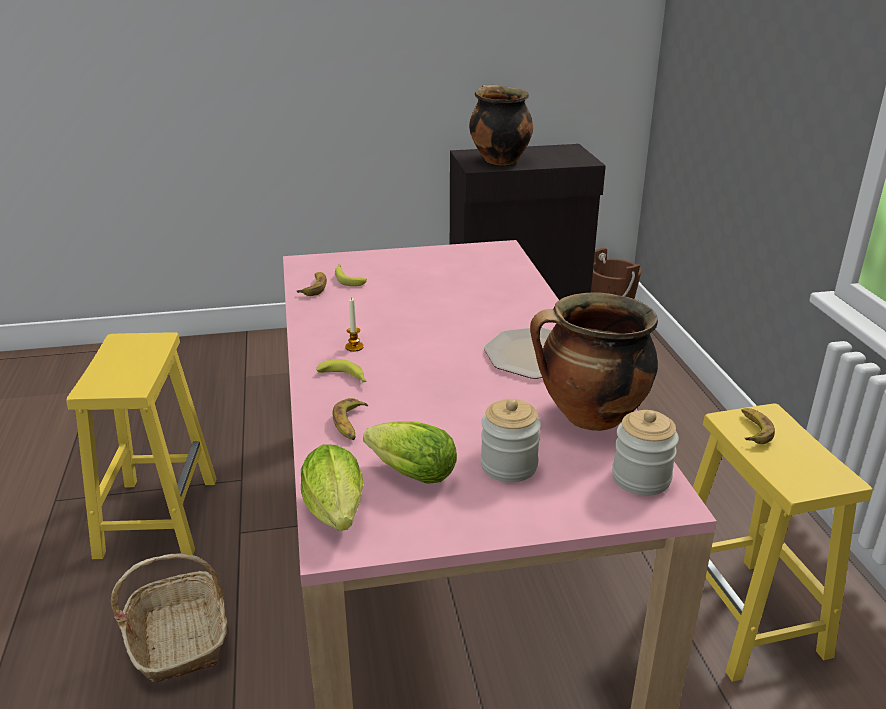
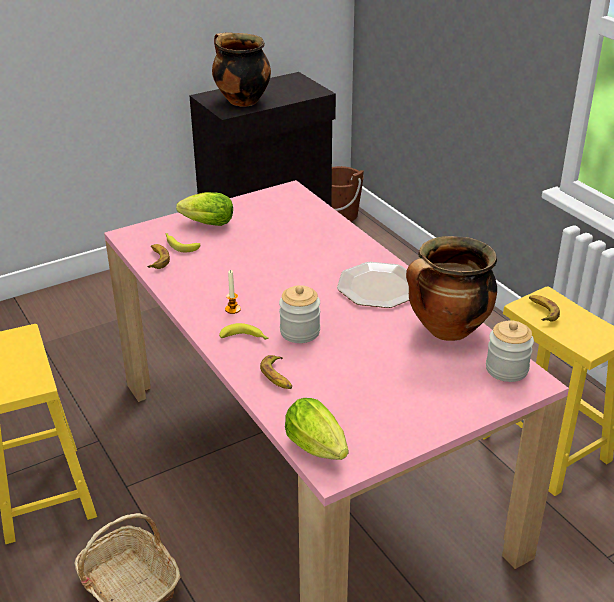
camera: 20 degrees left, 5 degrees up
lettuce [363,421,457,483] -> lettuce moved to [176,192,233,226]
jar [480,399,541,482] -> jar moved to [279,285,320,343]

